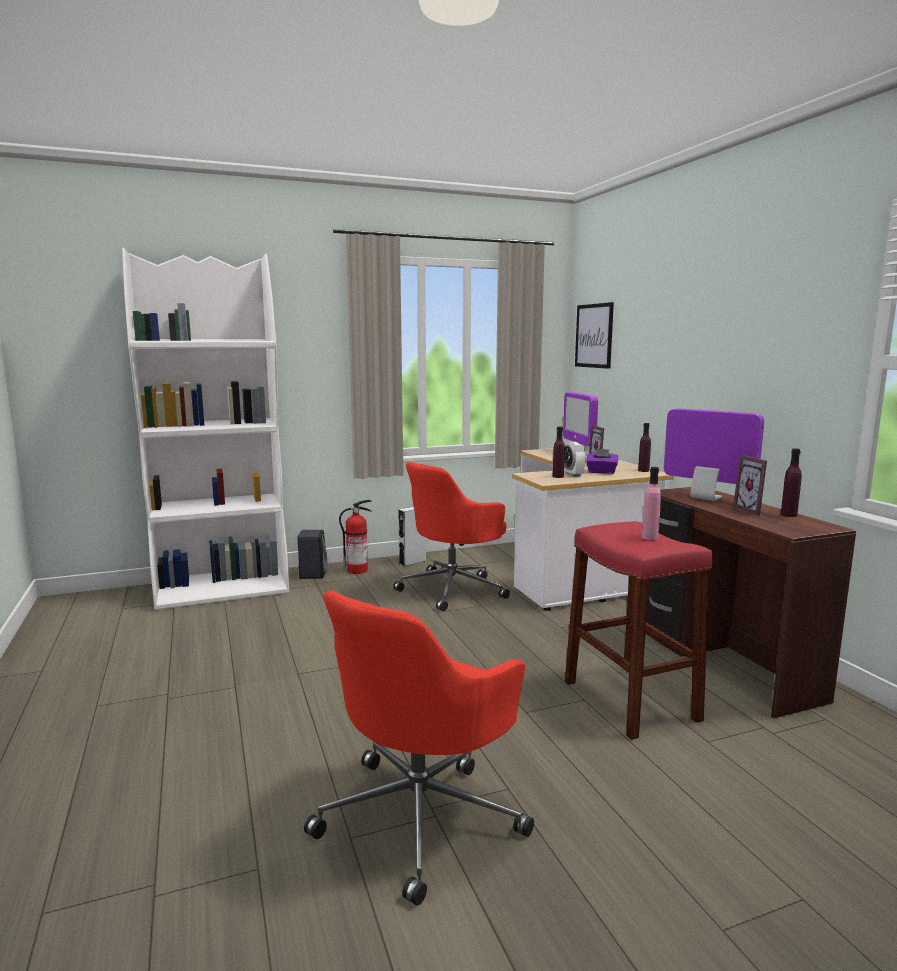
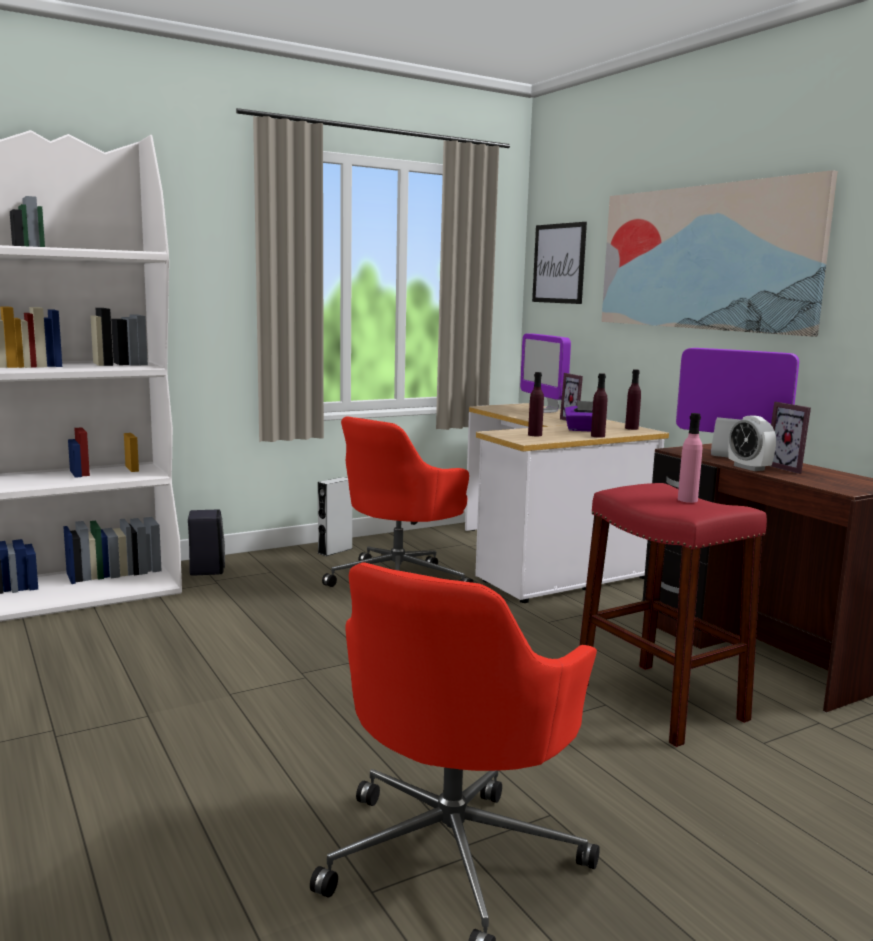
camera: 10 degrees left, 0 degrees up
fire extinguisher [339,500,372,574] -> none
alarm clock [564,442,586,477] -> alarm clock moved to [728,415,776,471]
purple bottle [781,448,802,517] -> purple bottle moved to [591,373,607,438]
none -> picture [601,170,838,337]

